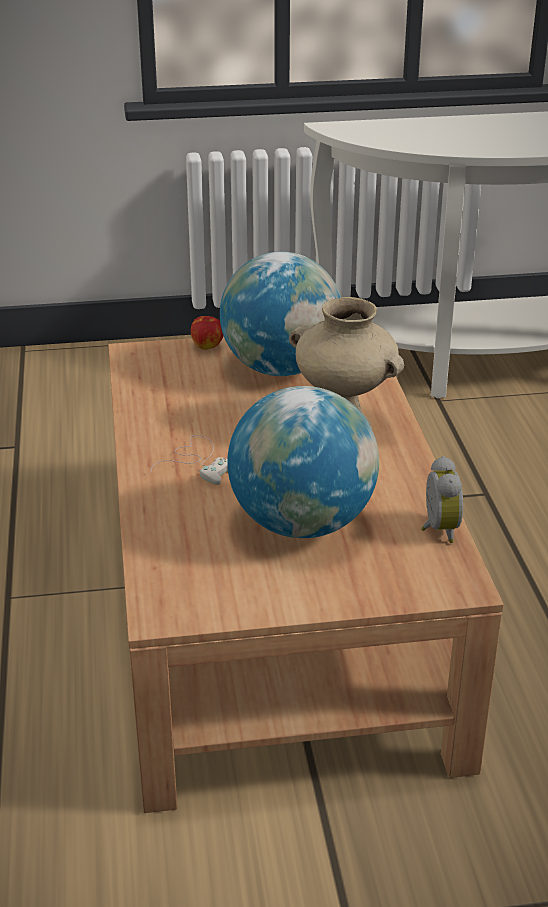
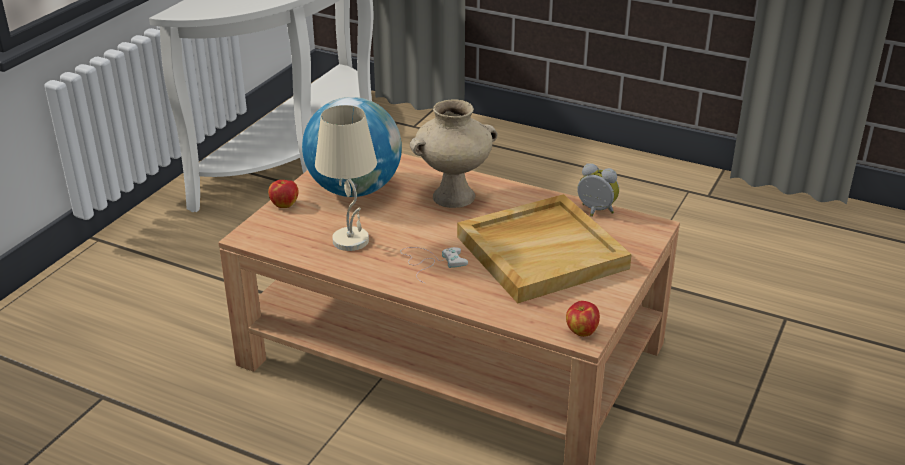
camera: 55 degrees left, 0 degrees up
globe [227,386,379,538] -> beige tray [457,194,632,303]
none -> beige table lamp [315,105,377,251]
none -> apple [566,301,600,337]

